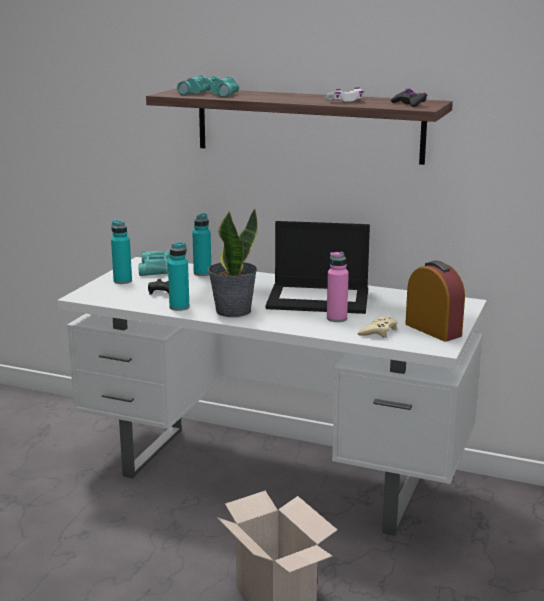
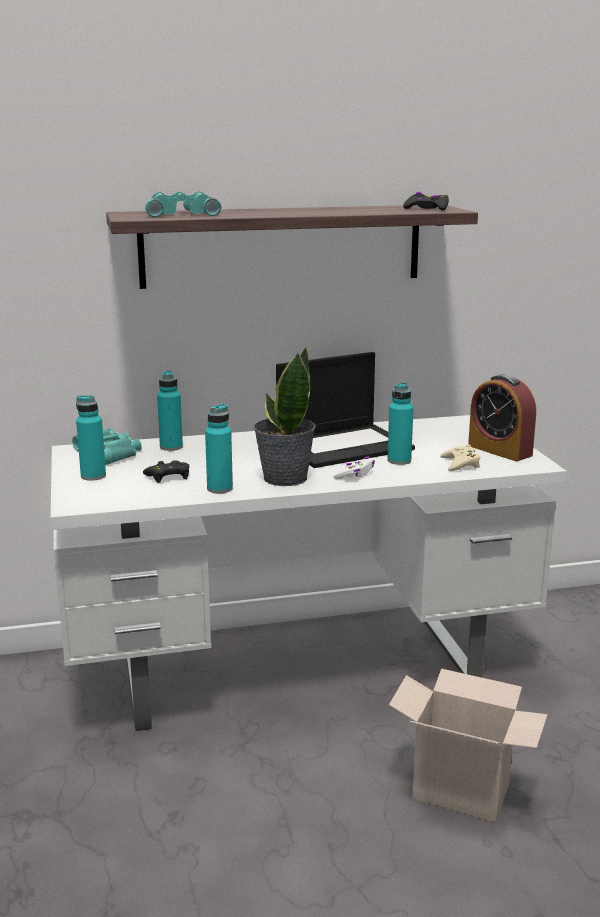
camera: 35 degrees left, 0 degrees up
white game controller [324,87,364,102] -> white game controller moved to [333,456,375,479]
pink bottle [327,252,349,322] -> turquoise bottle [387,382,414,465]
alarm clock [405,261,465,342] -> alarm clock turned 150 degrees counterclockwise [468,374,536,461]

